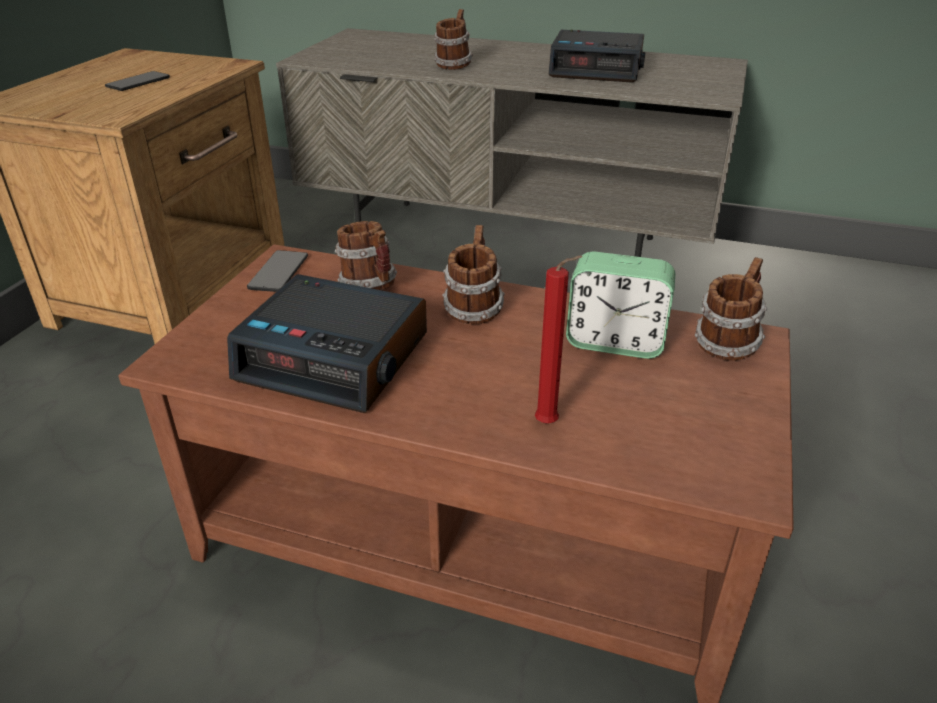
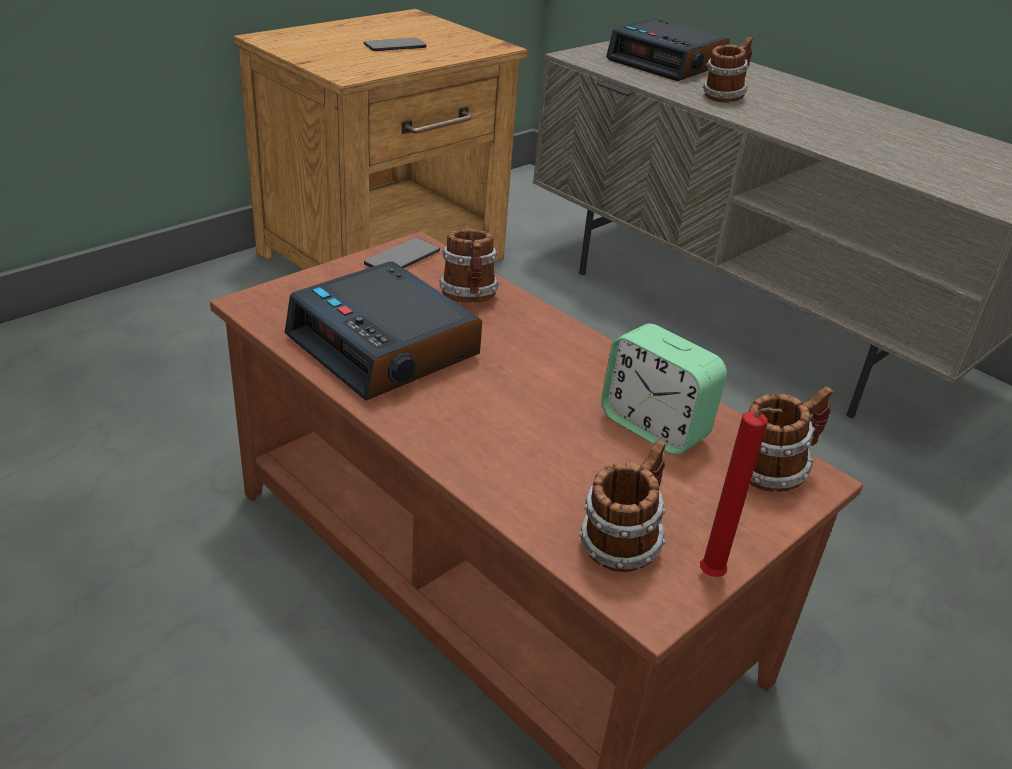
camera: 25 degrees right, 0 degrees up
mug [442,225,505,324] -> mug moved to [579,440,666,572]
red candle [535,256,582,424] -> red candle moved to [700,407,783,577]
alarm clock [549,30,645,83] -> alarm clock moved to [606,18,730,81]

